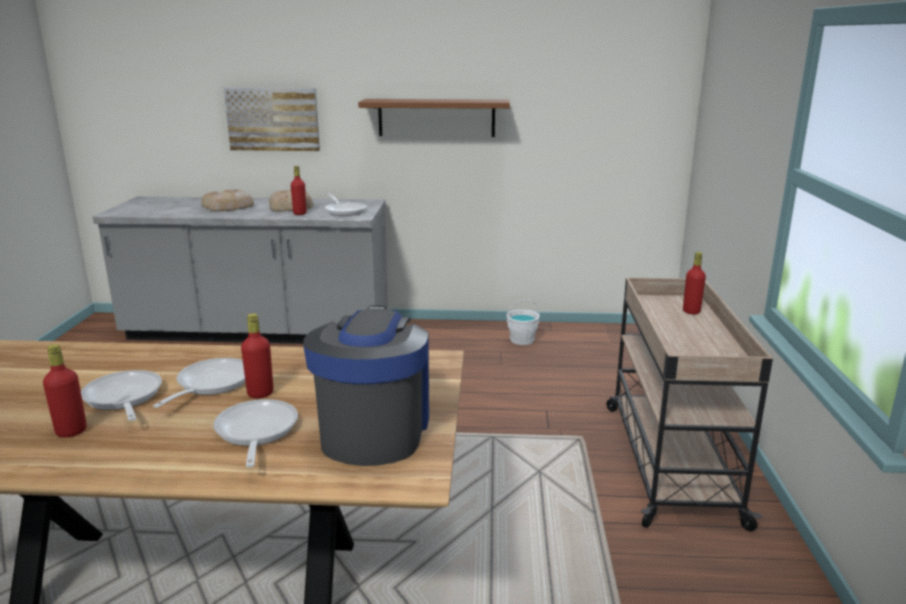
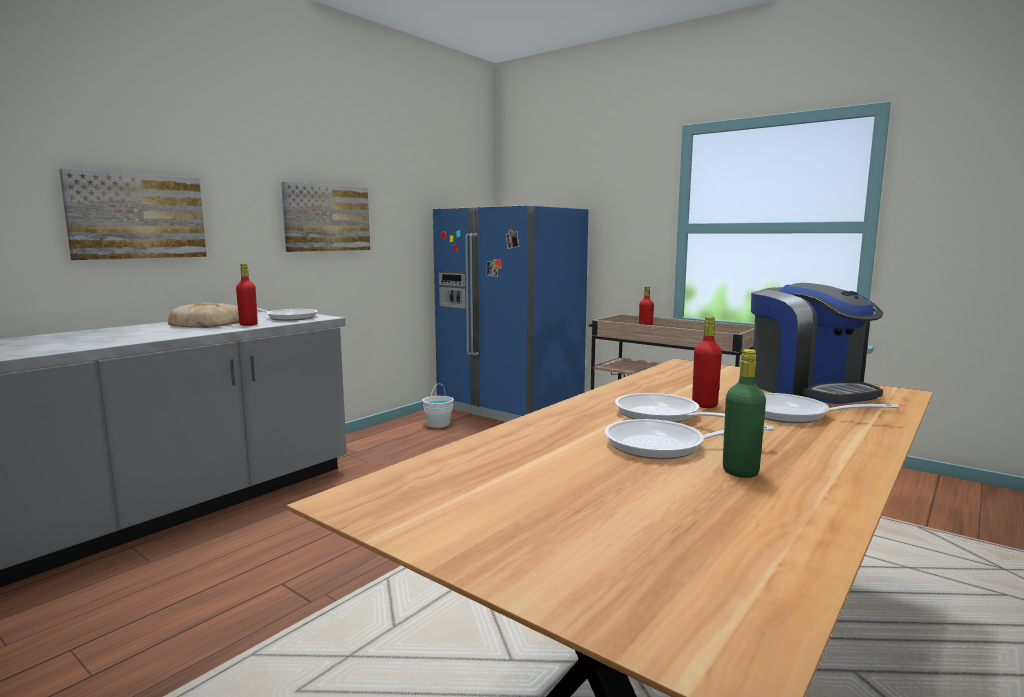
camera: 55 degrees left, 10 degrees down
red bottle [43,344,87,438] -> green bottle [723,349,766,478]
bread [201,189,254,211] -> none
coffee machine [303,306,429,466] -> coffee machine turned 150 degrees counterclockwise [751,283,883,404]
brown shelf [358,99,510,137] -> picture [281,182,370,252]
none -> blue fridge [433,205,588,422]

